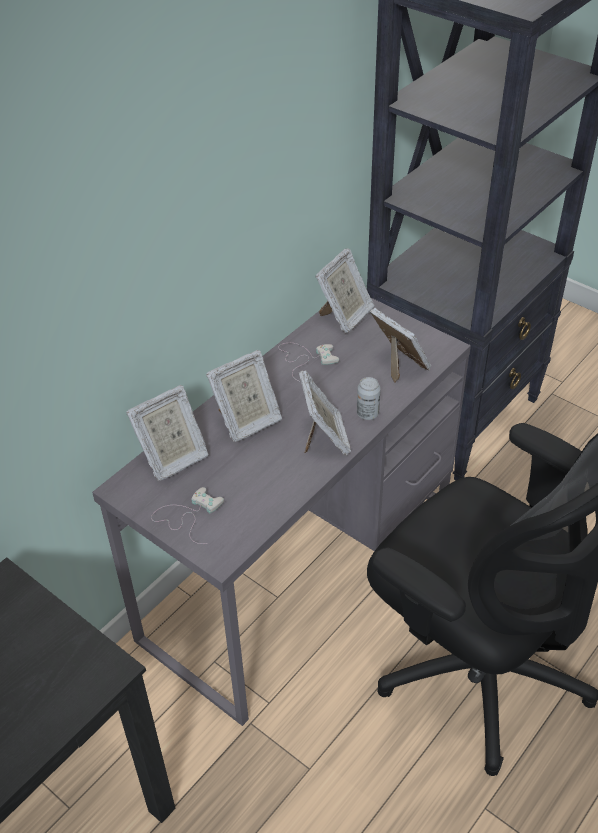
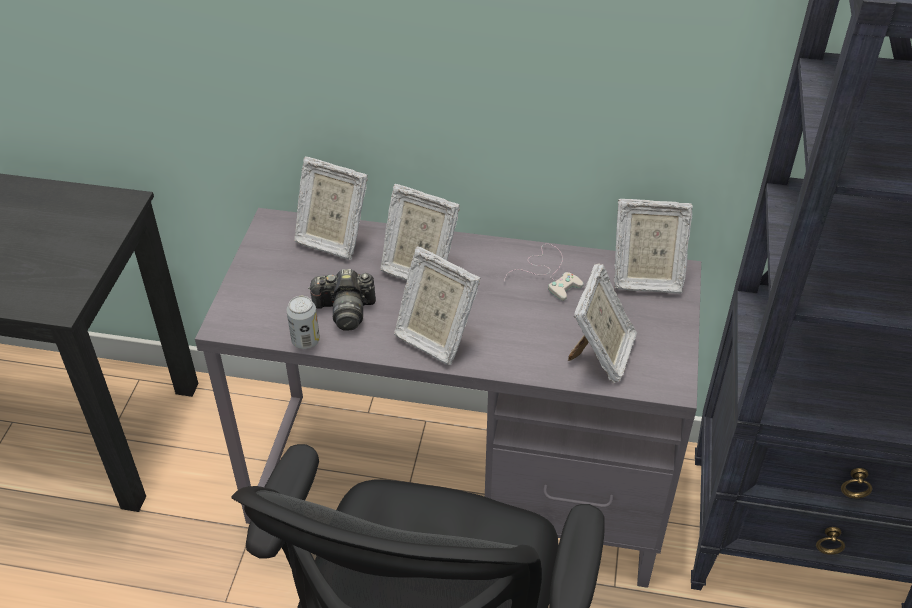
camera: 60 degrees right, 0 degrees up
white game controller [151,487,224,544] -> none
picture frame [299,370,351,455] -> picture frame turned 75 degrees clockwise [394,246,480,365]
can [357,377,381,420] -> can moved to [287,296,320,349]
none -> camera [308,269,376,330]

